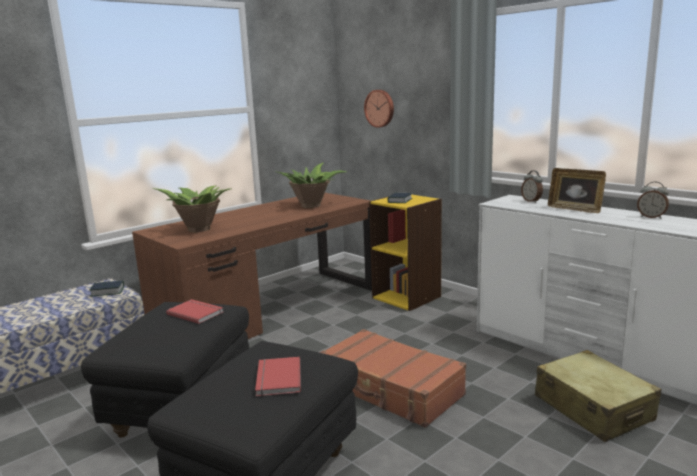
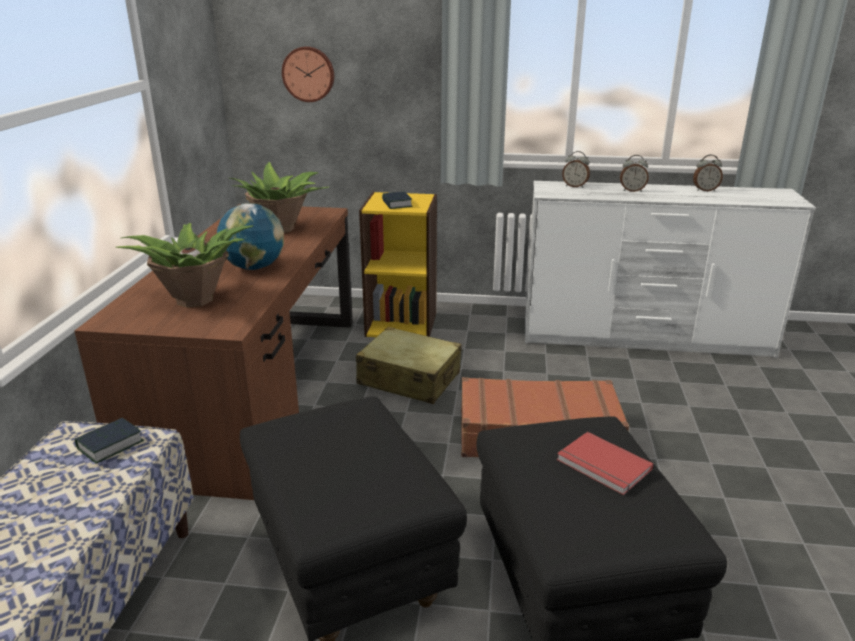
camera: 40 degrees left, 10 degrees up
red book [166,299,223,324] -> none
beige suitcase [535,350,661,442] -> beige suitcase moved to [356,326,462,404]
picture frame [548,168,606,213] -> alarm clock [620,155,649,192]
none -> globe [217,203,284,270]

